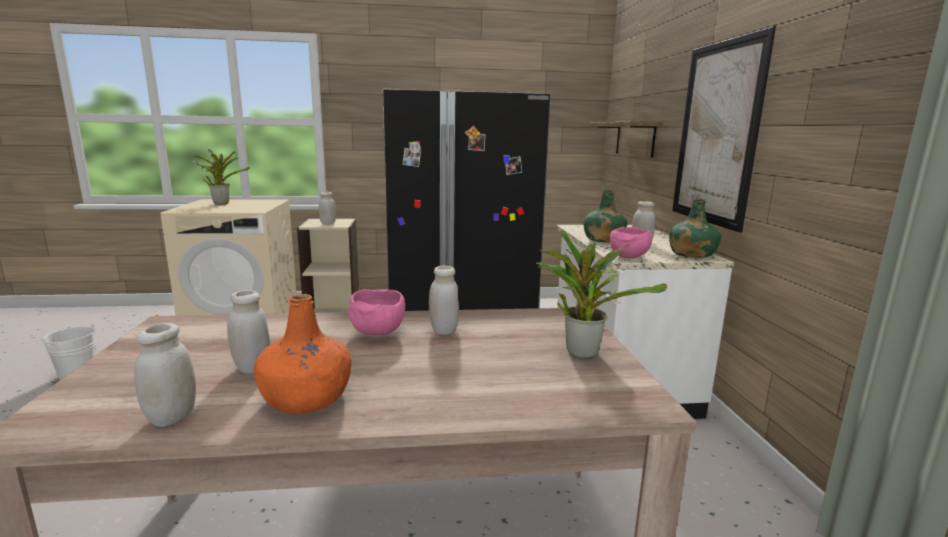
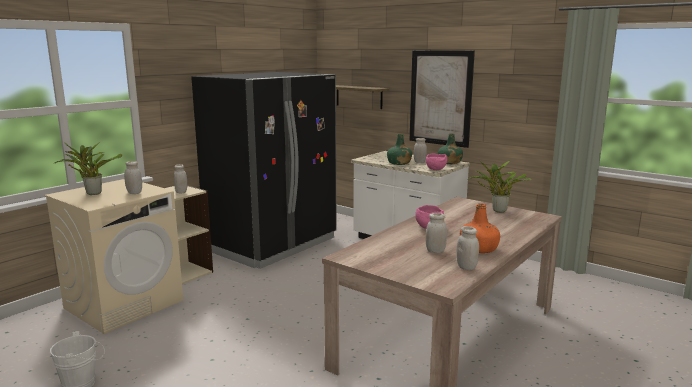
camera: 45 degrees left, 0 degrees up
white jar [429,266,459,335] -> white jar moved to [124,161,142,194]

